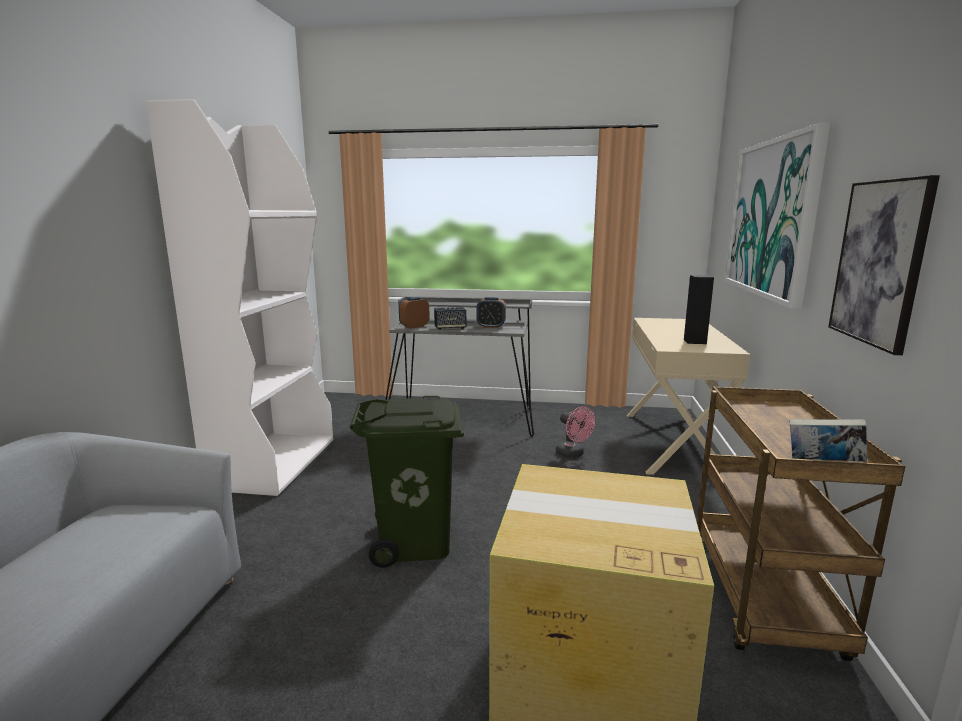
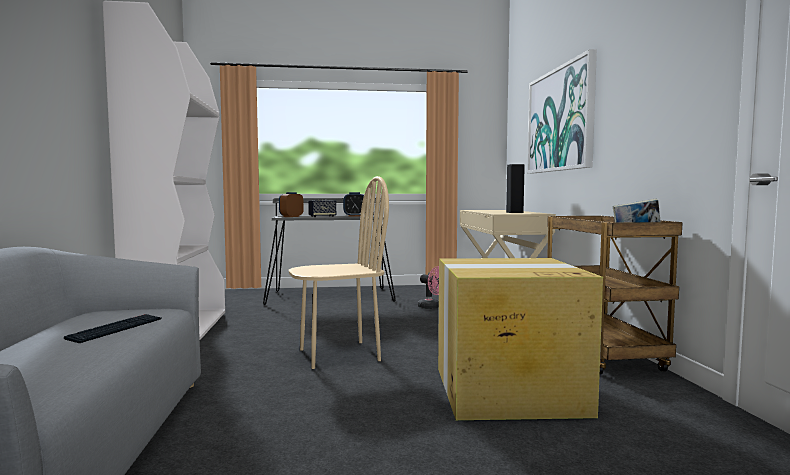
camera: 15 degrees left, 10 degrees down
green trash can [350,396,464,568] -> beige chair [289,176,389,369]
picture [828,175,940,355] -> none
none -> keyboard [64,314,162,343]

